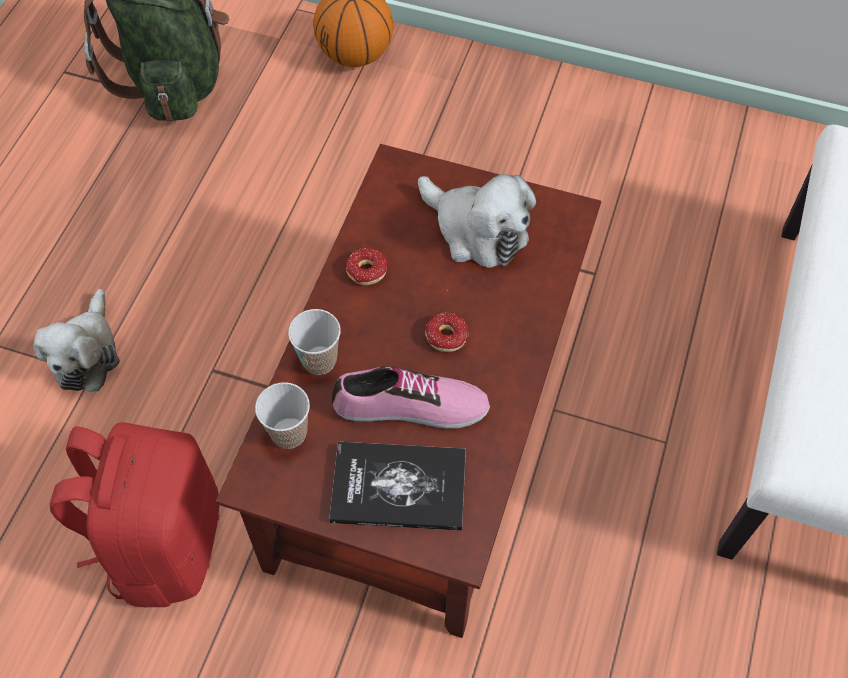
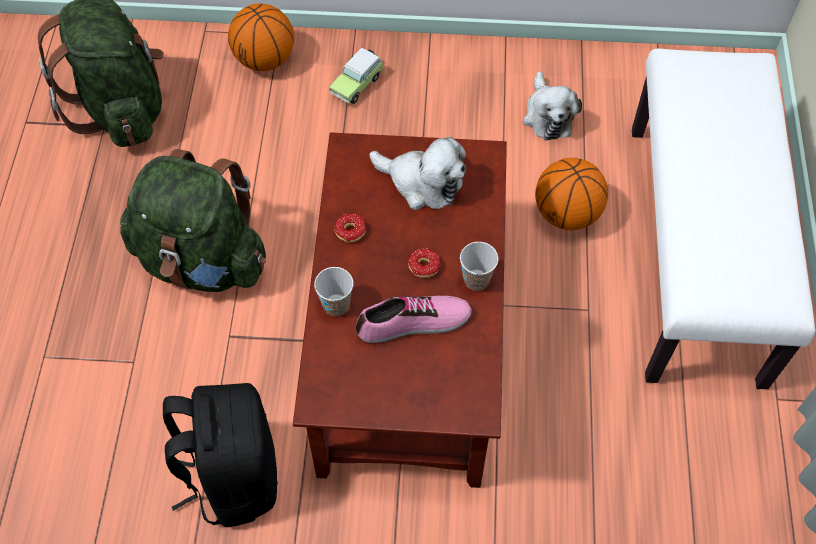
camera: 15 degrees left, 0 degrees up
plush toy [33,289,120,392] -> plush toy moved to [523,71,582,140]
red backpack [50,422,220,607] -> black backpack [163,383,278,527]
cup [255,382,310,449] -> cup moved to [460,242,498,291]
book [329,442,466,531] -> none
none -> green backpack [120,149,266,292]
none -> toy car [329,48,384,104]
none -> basketball [535,158,608,230]

